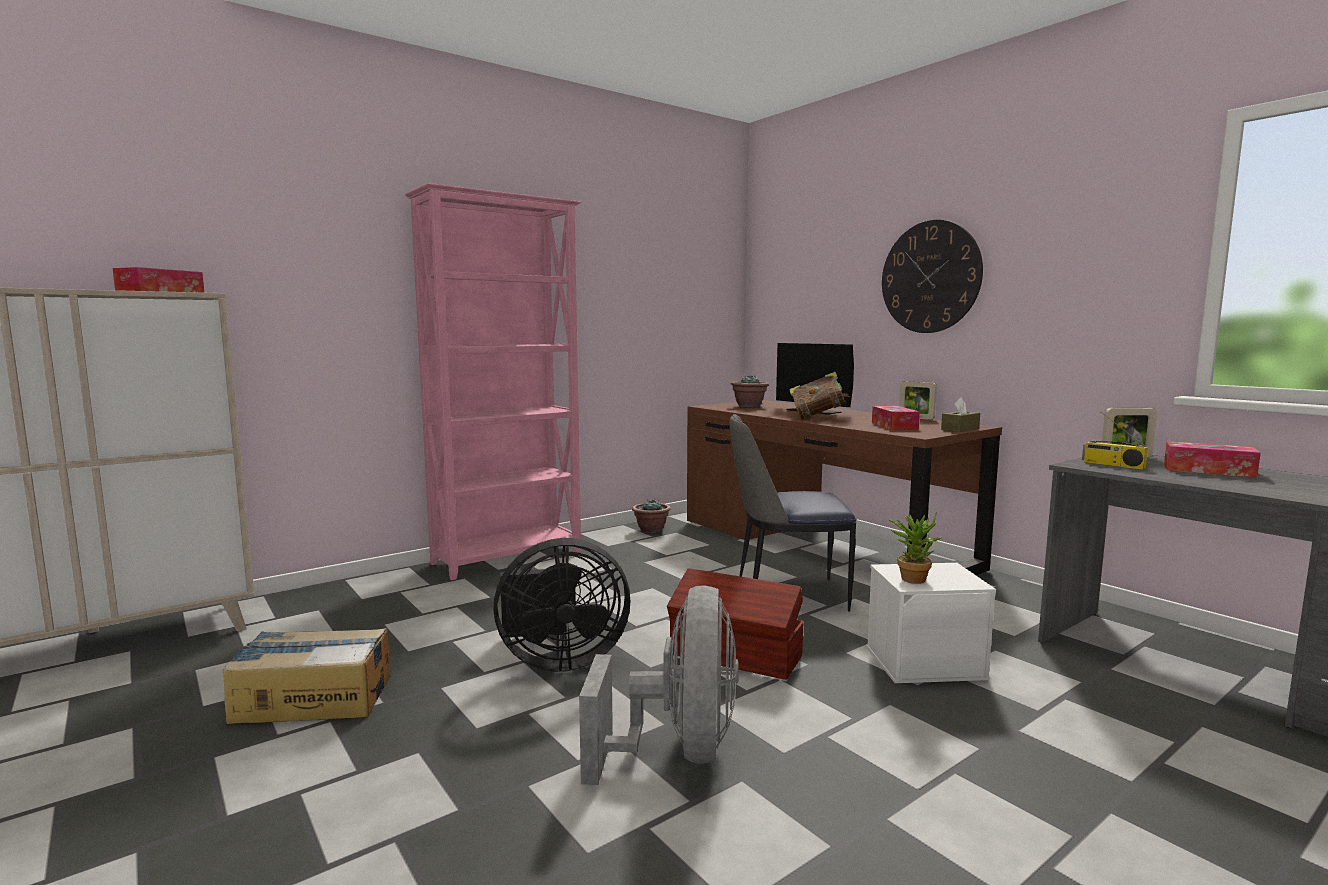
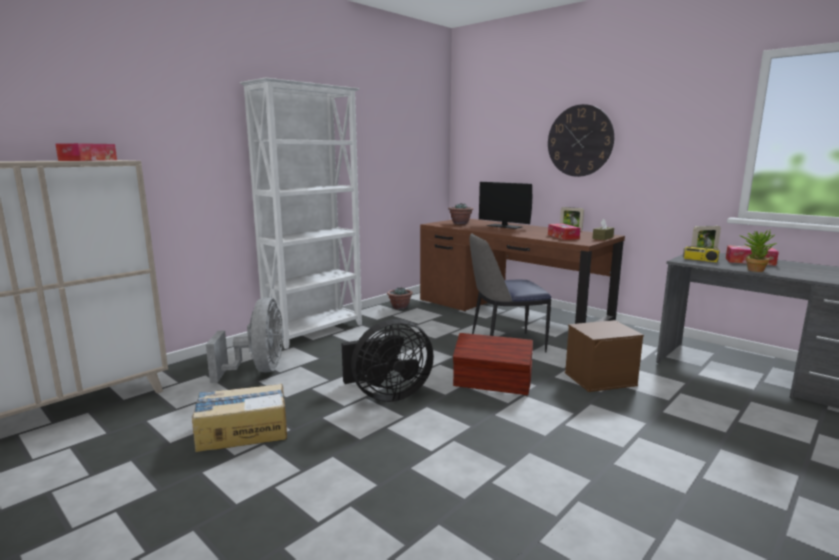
camera: 10 degrees left, 5 degrees up
pink bookcase [405,183,581,580] -> white bookcase [240,78,362,349]
grey fan [579,585,739,785] -> grey fan moved to [206,297,284,383]
book [789,372,849,420] -> none
white storage box [866,563,996,683] -> brown storage box [565,320,644,392]
potted plant [889,512,942,584] -> potted plant moved to [739,230,777,272]

